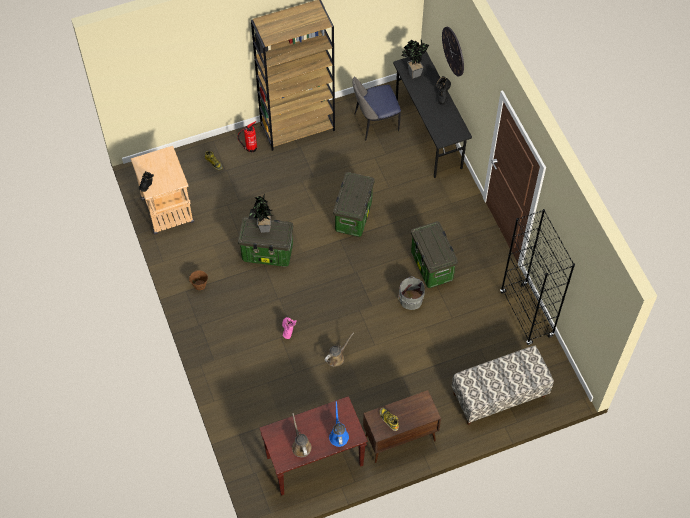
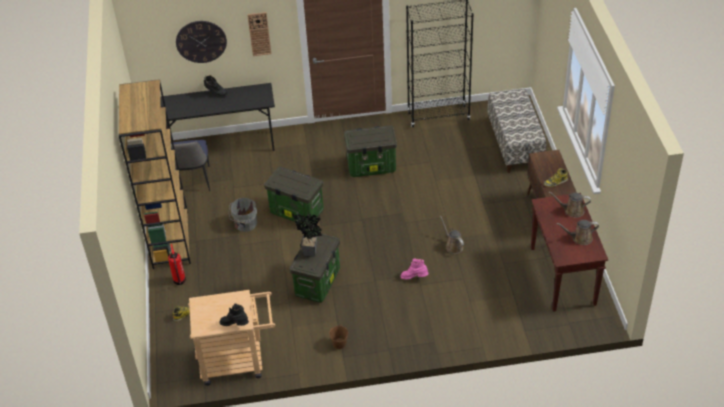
camera: 75 degrees left, 15 degrees down
blue watering can [329,401,349,447] -> brown watering can [549,192,591,218]
grey bucket [398,276,425,310] -> grey bucket moved to [229,198,257,232]
potted plant [401,40,429,79] -> none
none -> wall clock [247,12,271,56]

